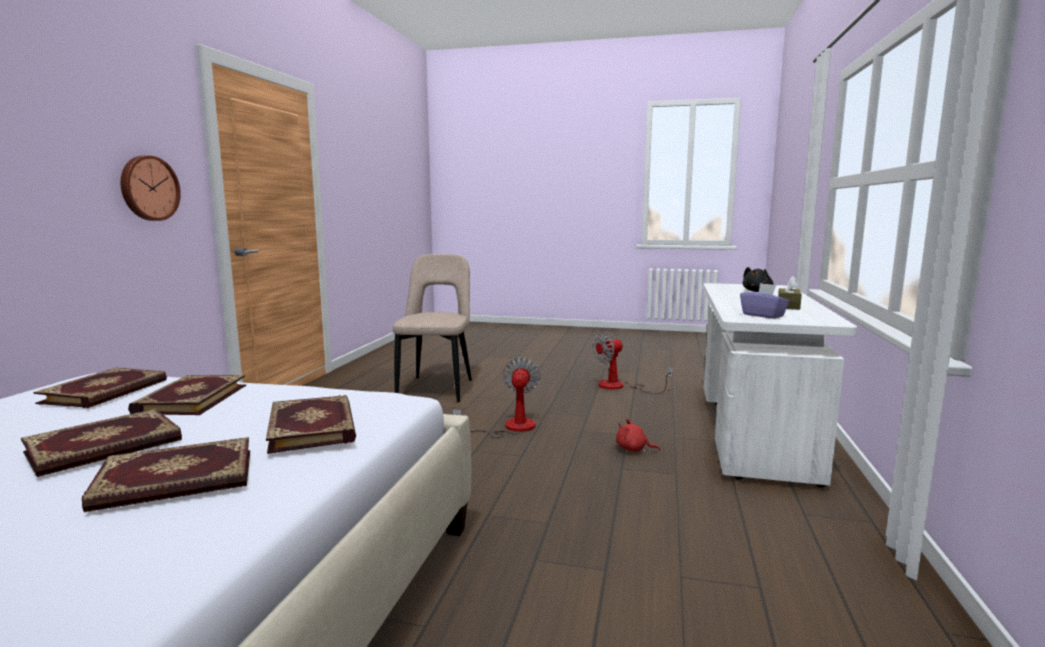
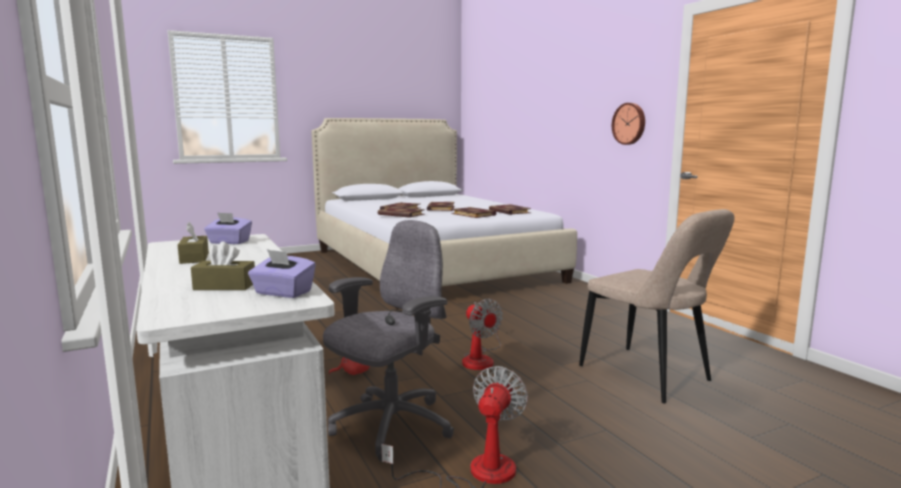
camera: 140 degrees right, 0 degrees up
black plush toy [742,267,773,292] -> brown tissue box [191,242,255,290]
none -> purple tissue box [248,249,316,298]
none -> grey office chair [323,220,454,462]

